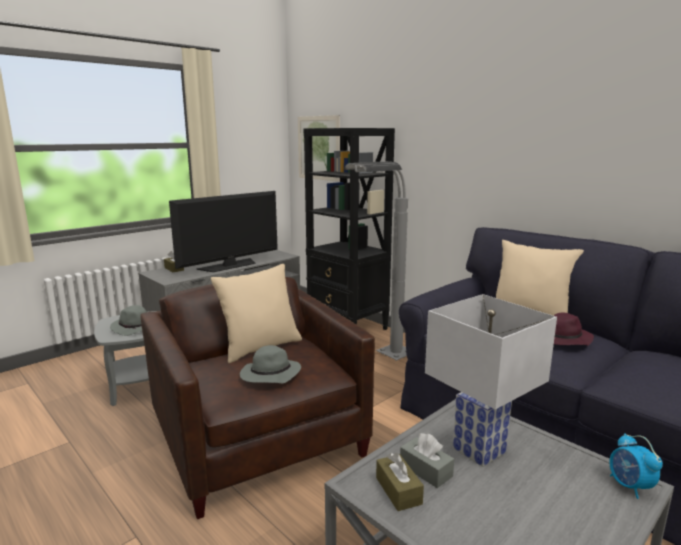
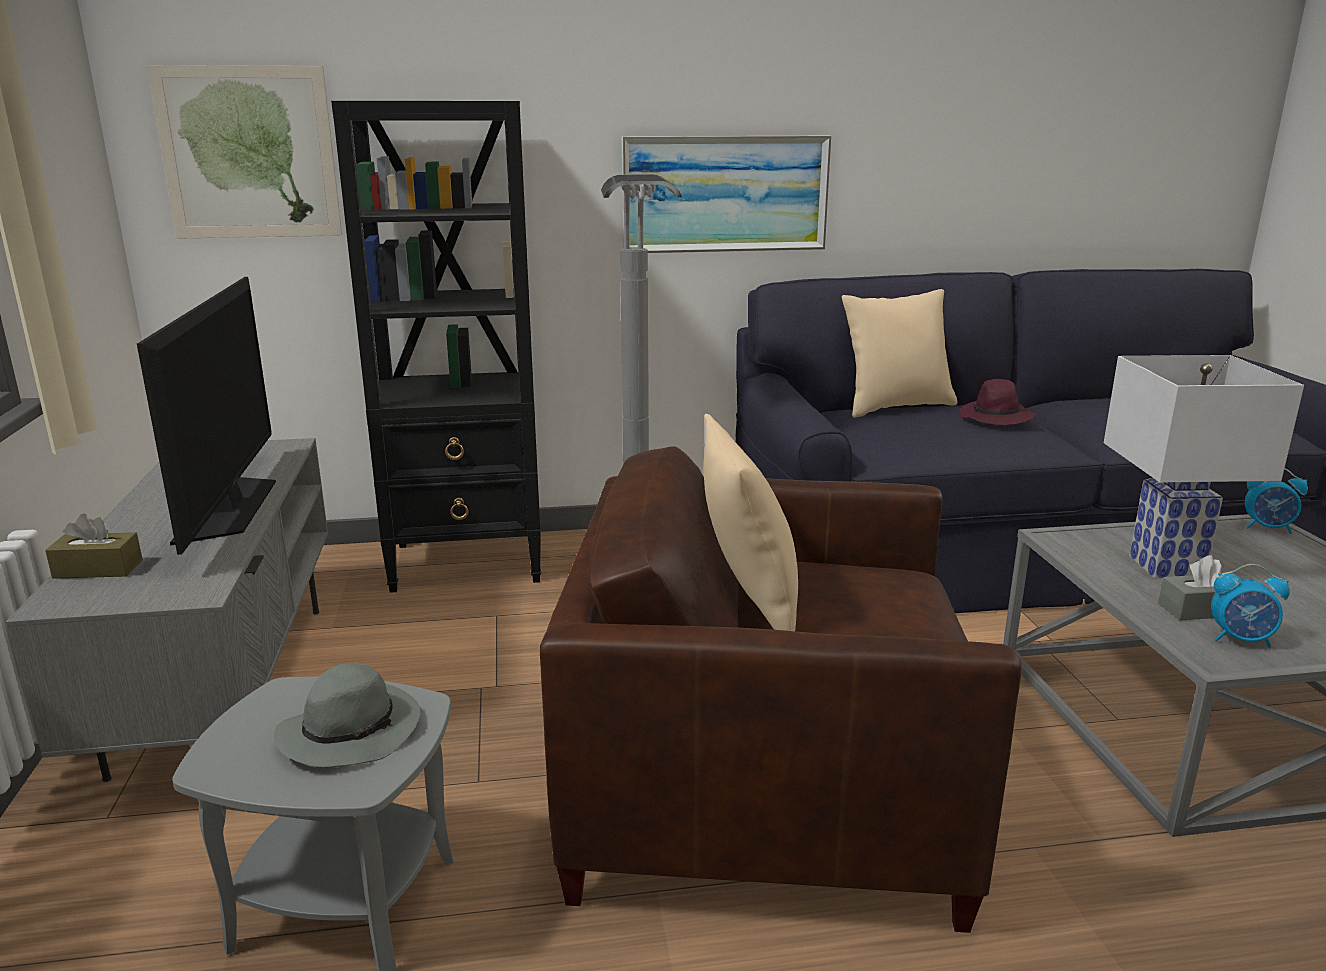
camera: 55 degrees left, 5 degrees up
grey hat [240,345,301,383] -> none
brown tissue box [376,453,424,511] -> alarm clock [1211,564,1290,648]
none -> picture [622,136,831,253]

